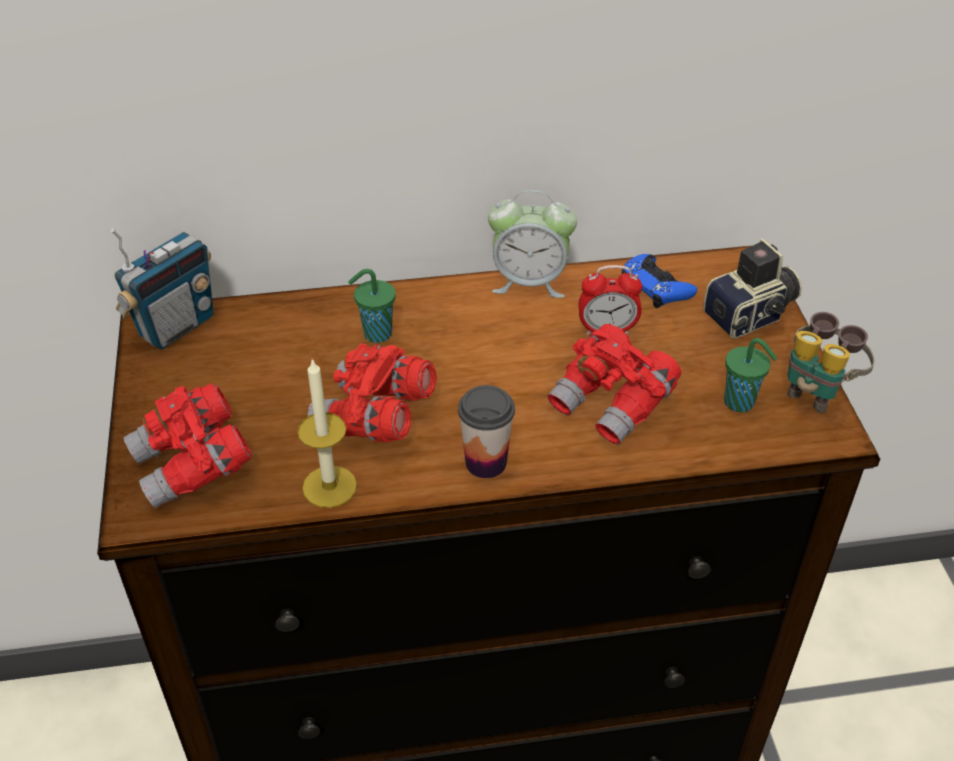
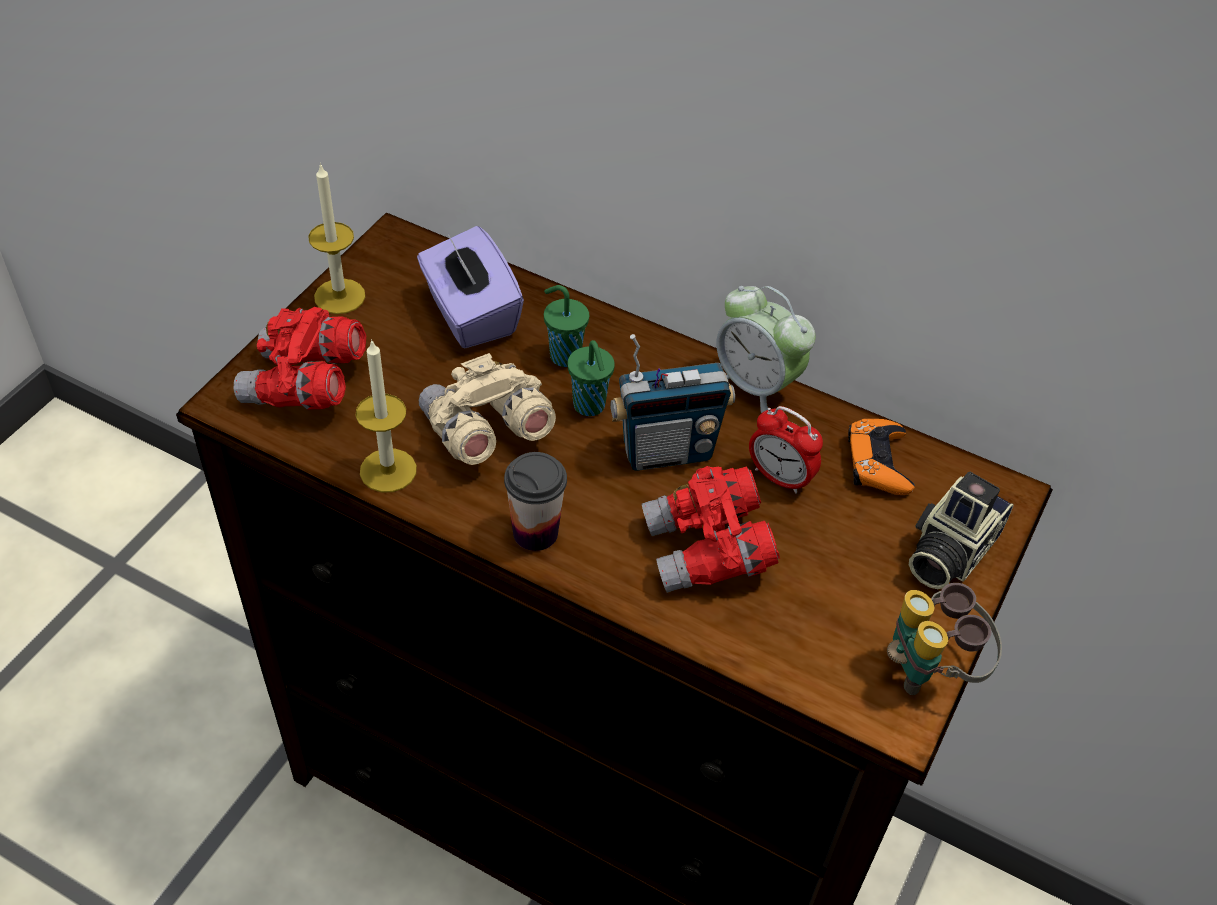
camera: 35 degrees right, 5 degrees up
radio [110,228,213,349] -> radio moved to [610,334,735,471]
red binoculars [308,343,437,442] -> beige binoculars [419,353,556,465]
blue game controller [622,254,697,308] -> orange game controller [848,419,915,495]
camera [703,238,802,338] -> camera turned 120 degrees clockwise [909,472,1014,589]
green cup [724,338,777,412] -> green cup moved to [567,340,615,416]
none -> candle [308,163,365,314]
none -> purple tissue box [417,226,524,348]

